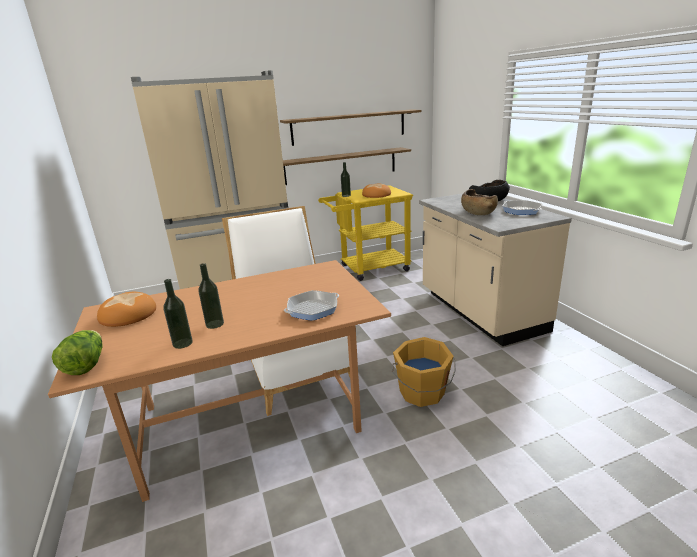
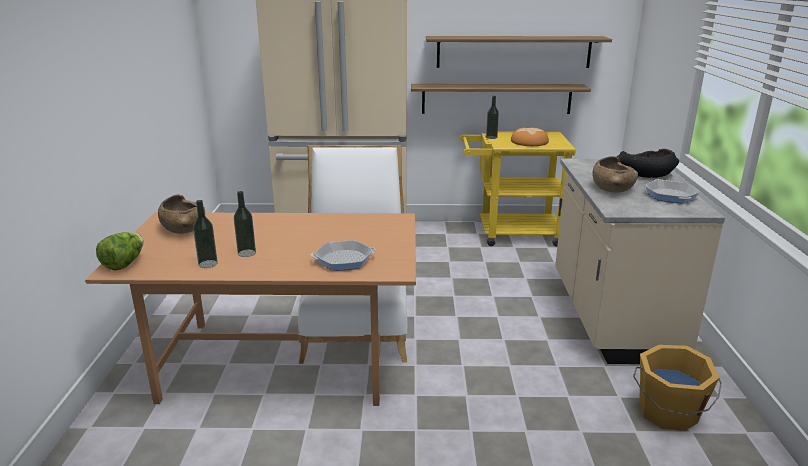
camera: 20 degrees right, 0 degrees up
bread [97,292,156,327] -> brown bowl [158,194,205,234]
orange bucket [392,337,456,407] -> orange bucket moved to [633,345,722,431]

